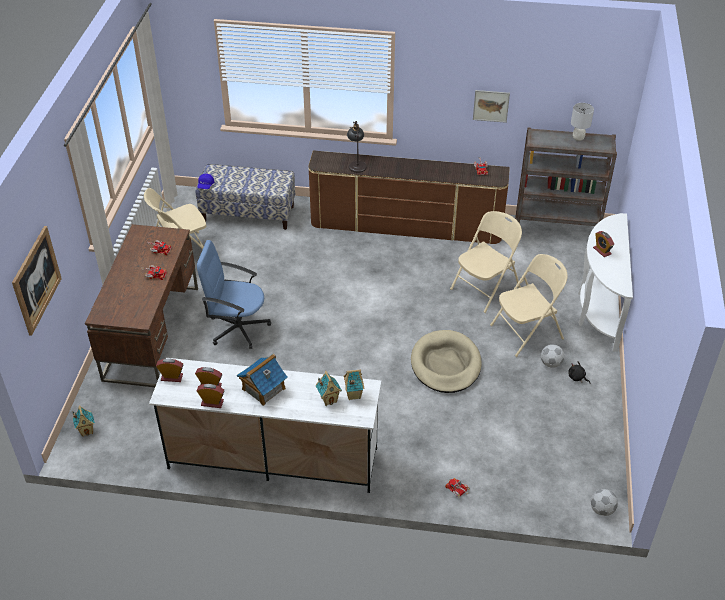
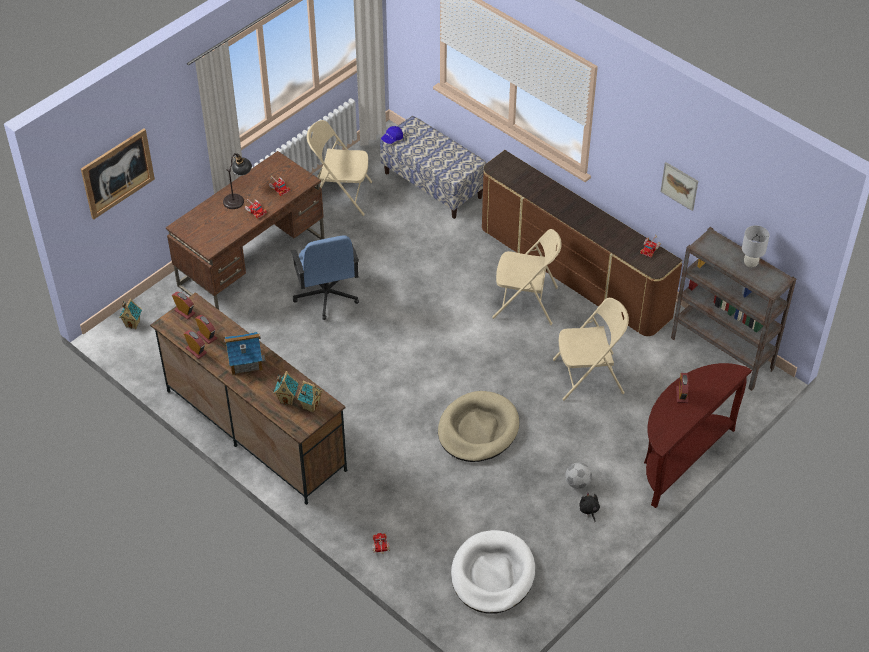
camera: 35 degrees right, 5 degrees up
white dresser [149,358,381,493] -> brown dresser [150,292,347,505]
blue office chair [197,240,271,349] -> blue office chair turned 150 degrees counterclockwise [291,235,359,320]
grey table lamp [347,121,367,173] -> grey table lamp moved to [223,154,252,209]
beige chair [490,254,568,357] -> beige chair moved to [492,229,562,325]
white console table [578,213,633,352] -> brown console table [644,363,752,508]
football [591,489,618,516] -> none
none -> white dog bed [451,530,535,614]

